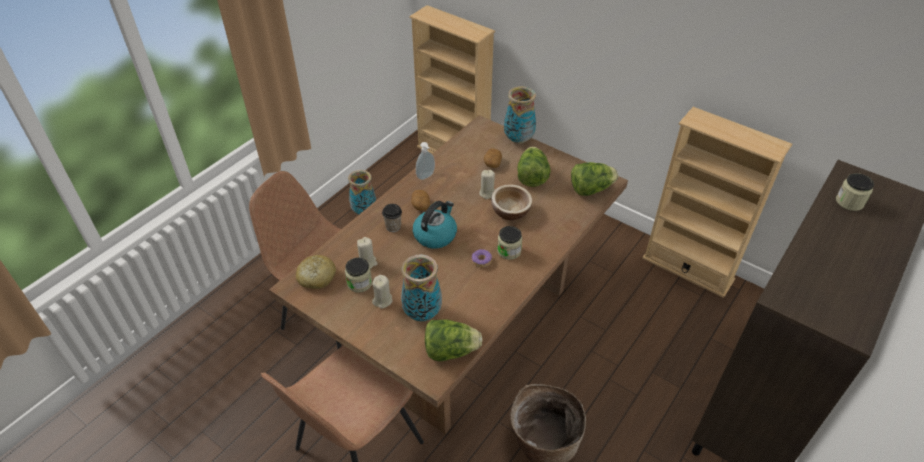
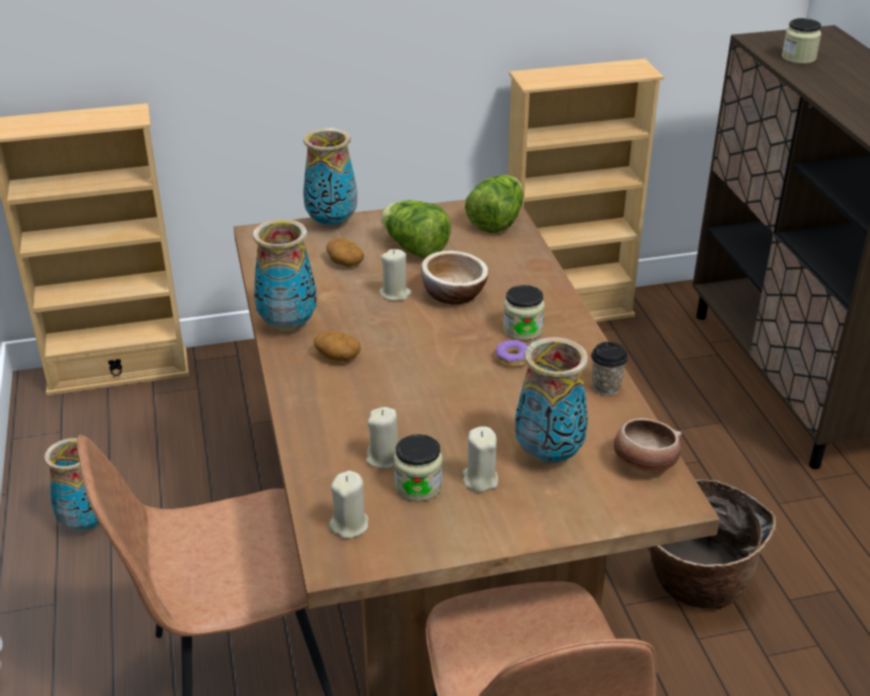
camera: 50 degrees left, 10 degrees down
bread [296,255,336,289] -> beige candle [329,471,369,539]
cup [382,204,402,232] -> cup moved to [591,342,628,395]
kettle [413,201,457,249] -> none
soap dispenser [416,142,435,180] -> vase [253,219,317,332]
lettuce [425,320,483,361] -> bowl [614,418,682,472]

